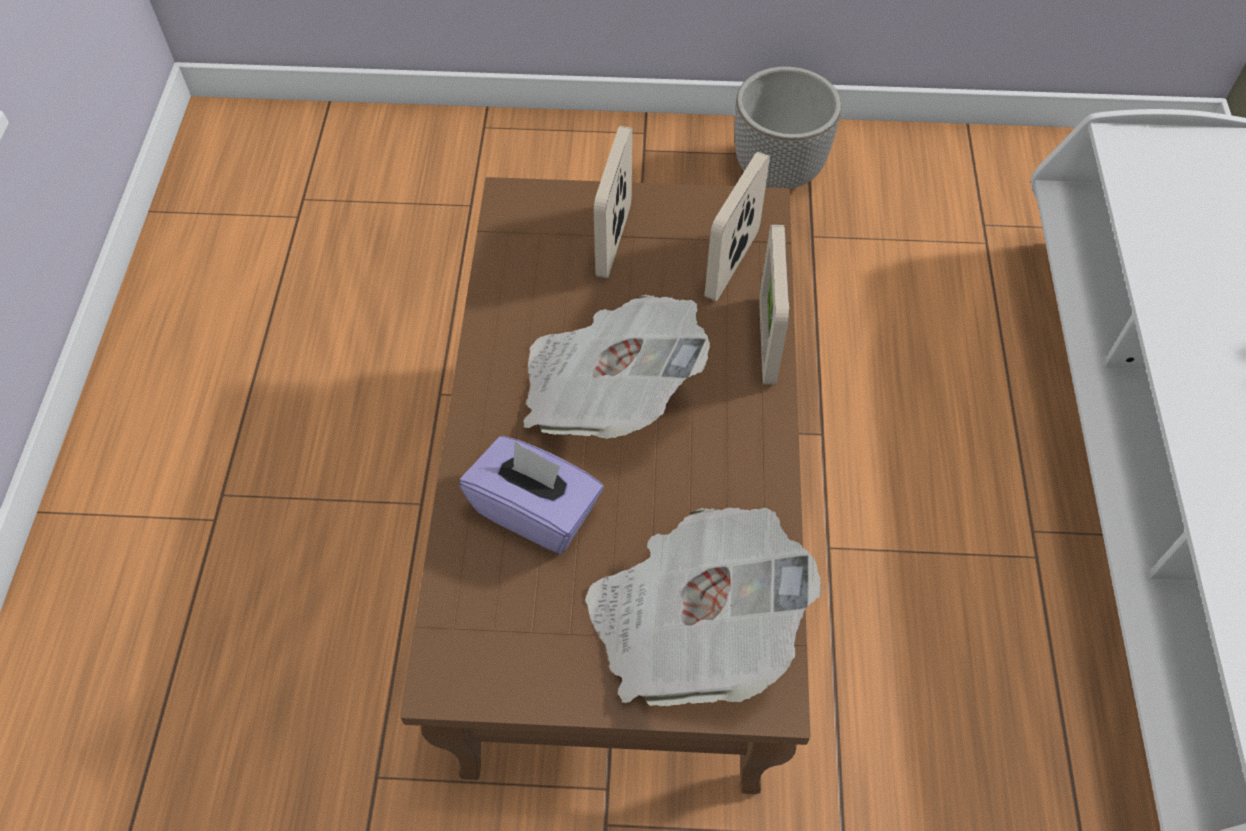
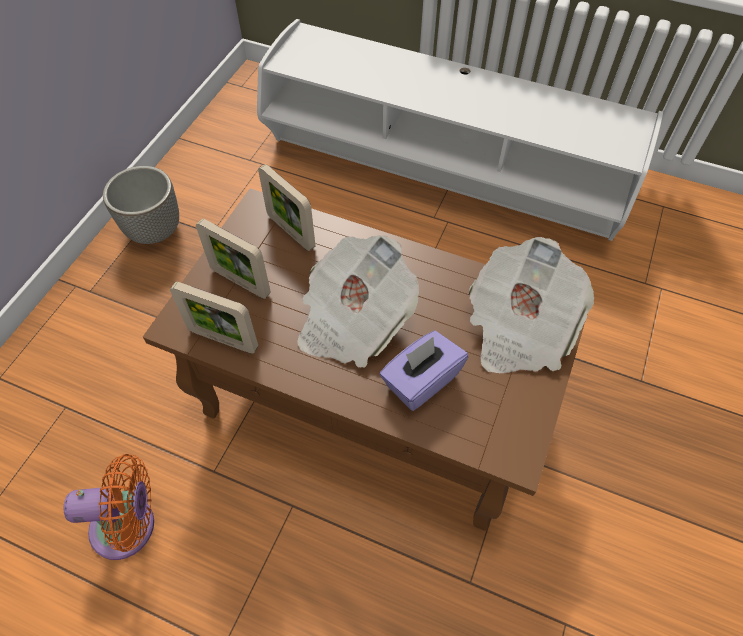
camera: 70 degrees left, 0 degrees up
picture frame [759,225,789,385] -> picture frame moved to [170,282,258,354]
none -> orange fan [63,454,154,560]

